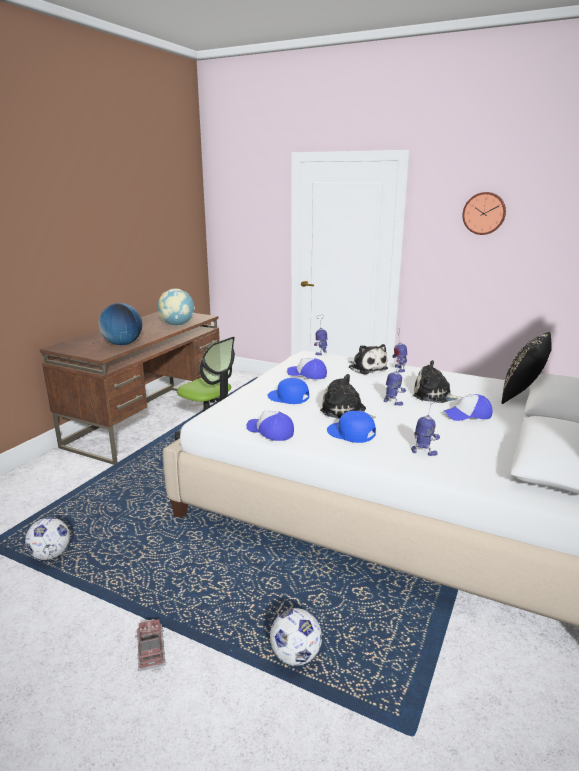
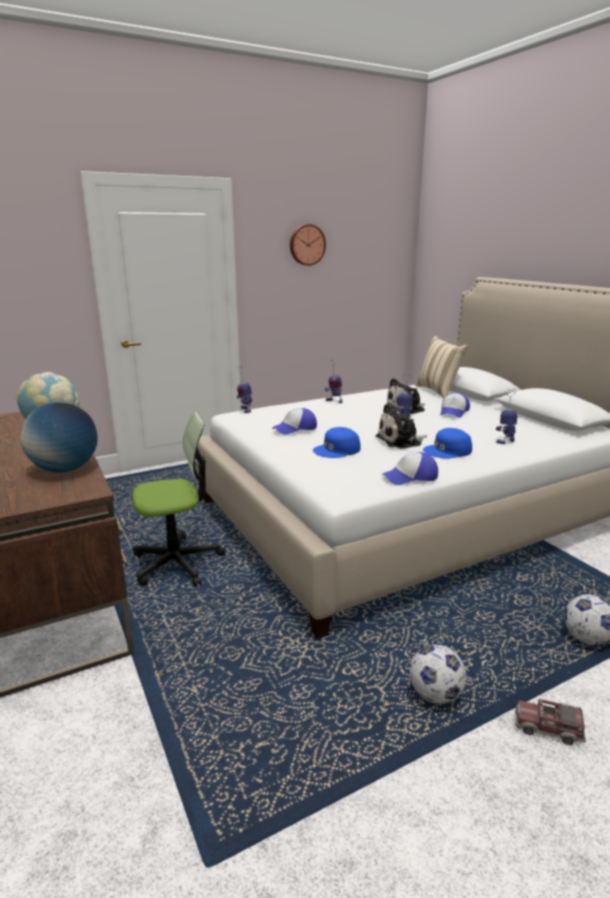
camera: 55 degrees left, 0 degrees up
football [25,517,70,560] -> football moved to [410,645,467,704]
plush toy [349,344,388,374] -> none
black pillow [501,332,552,404] -> beige pillow [415,336,468,398]

